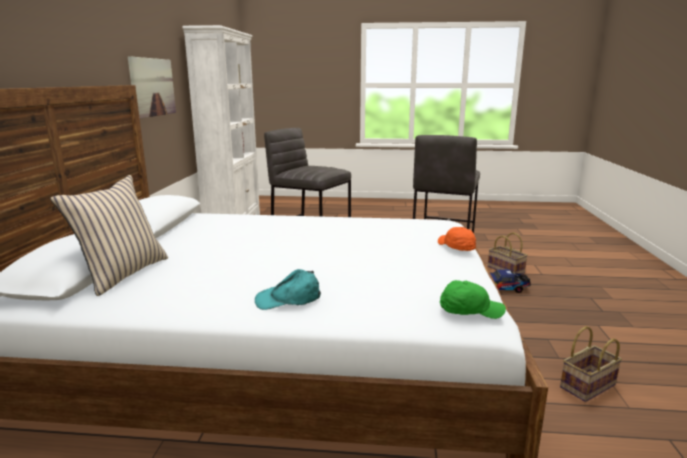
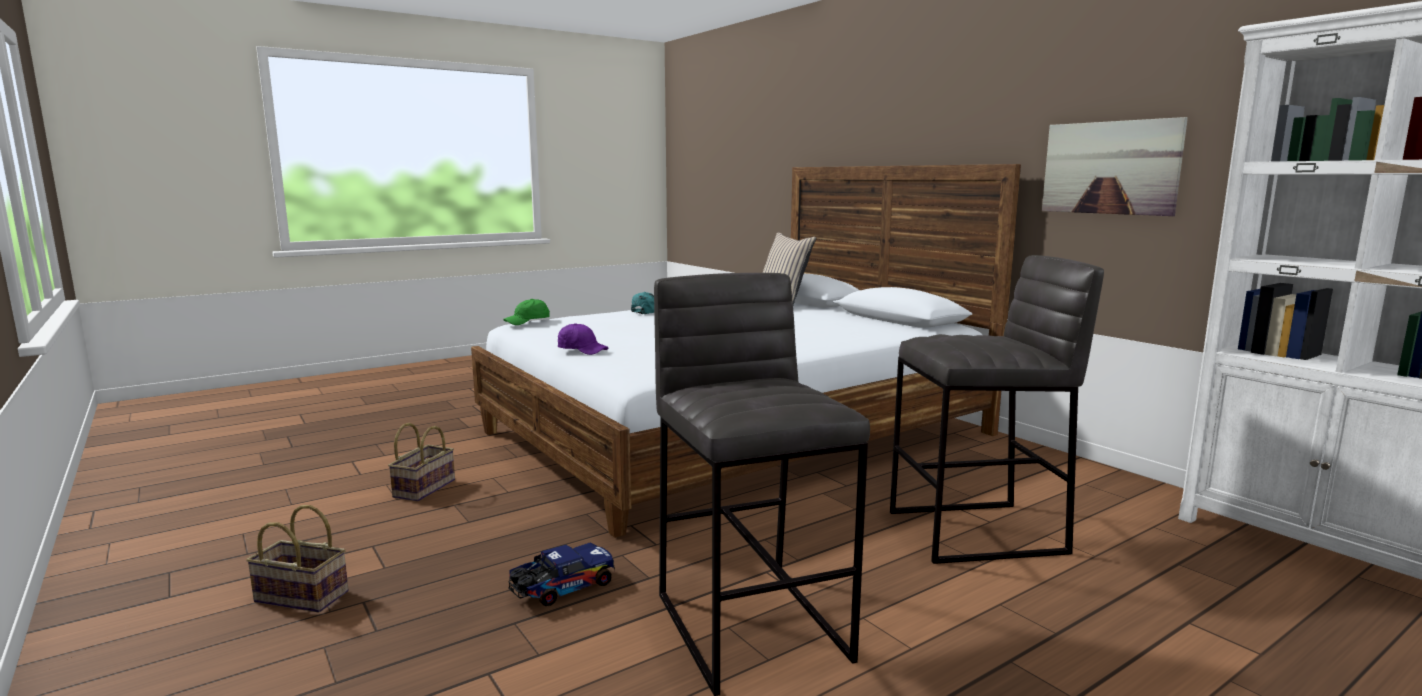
camera: 140 degrees right, 5 degrees down
orange cap [438,227,476,251] -> purple cap [558,323,608,355]
basket [488,232,528,274] -> basket moved to [246,505,349,613]

